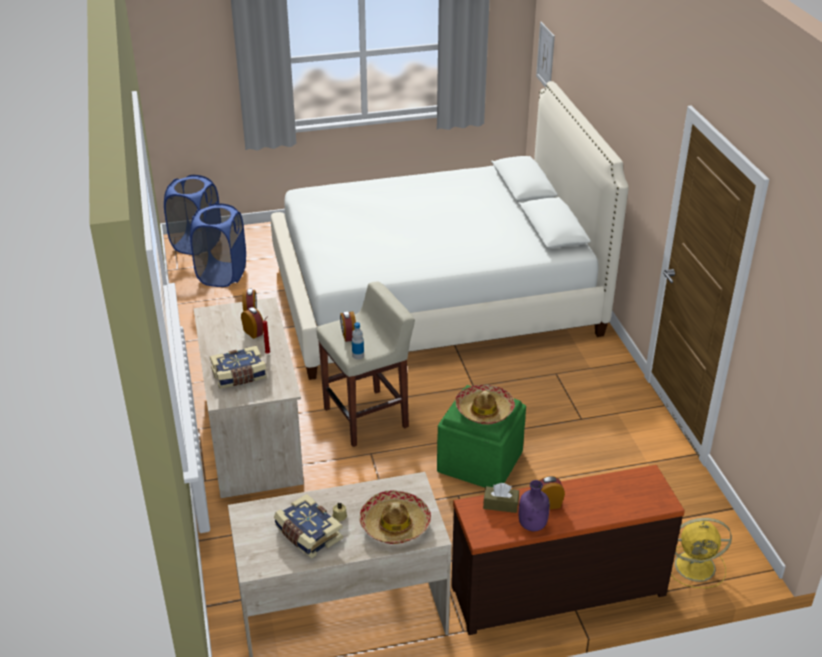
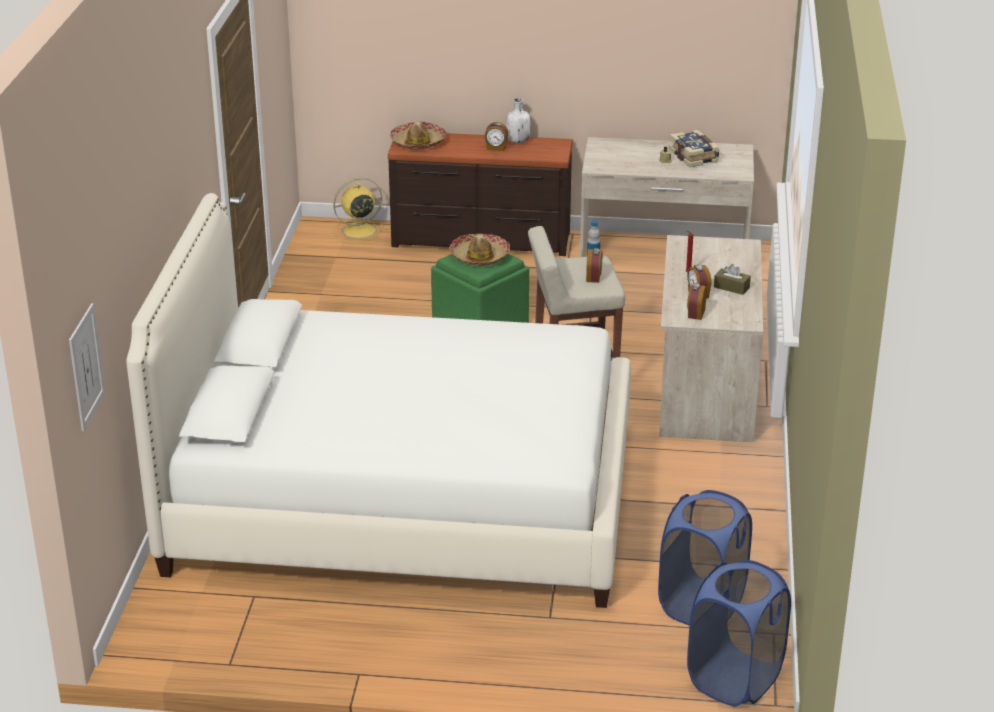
camera: 160 degrees left, 5 degrees down
book [210,346,267,389] -> none
hat [359,490,431,544] -> hat moved to [390,122,446,150]
brown tissue box [483,483,519,513] -> brown tissue box moved to [714,264,751,295]
purple bottle [519,480,550,531] -> white bottle [506,98,530,143]
yellow fan [671,518,732,588] -> yellow fan turned 45 degrees counterclockwise [333,178,388,244]

